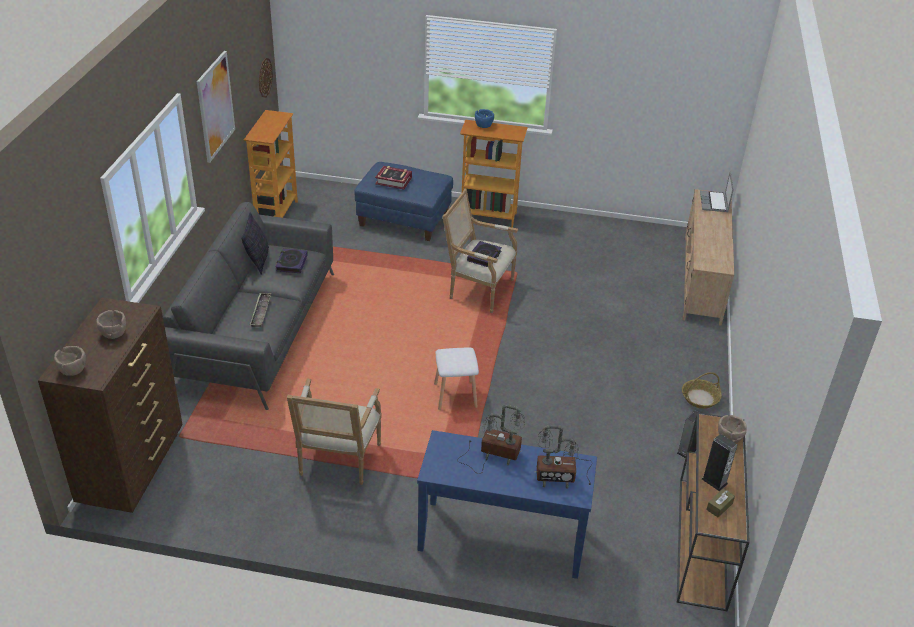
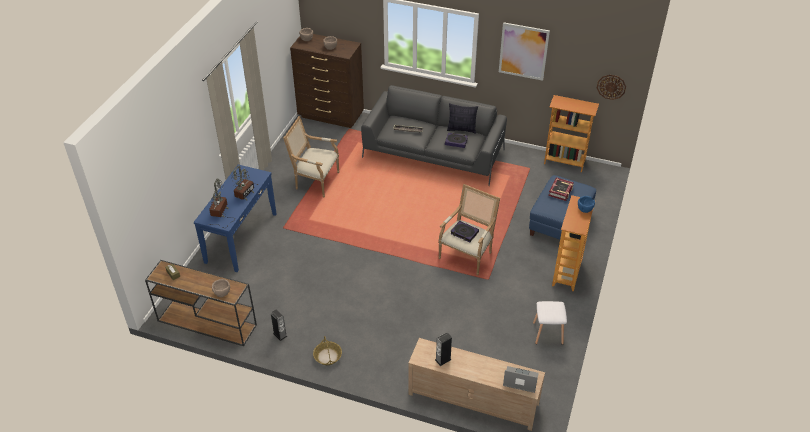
camera: 100 degrees right, 5 degrees up
white stool [434,348,479,410] -> white stool moved to [533,301,567,345]
speaker [702,434,737,491] -> speaker moved to [435,332,452,366]

